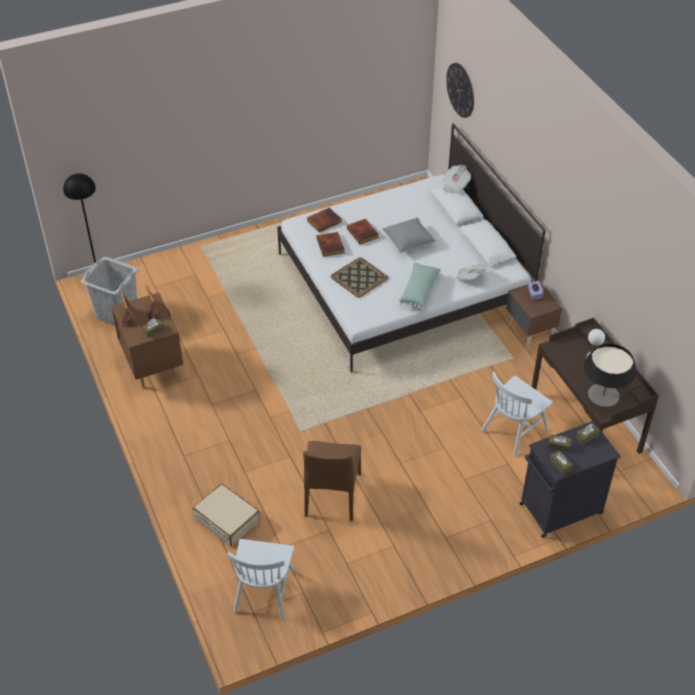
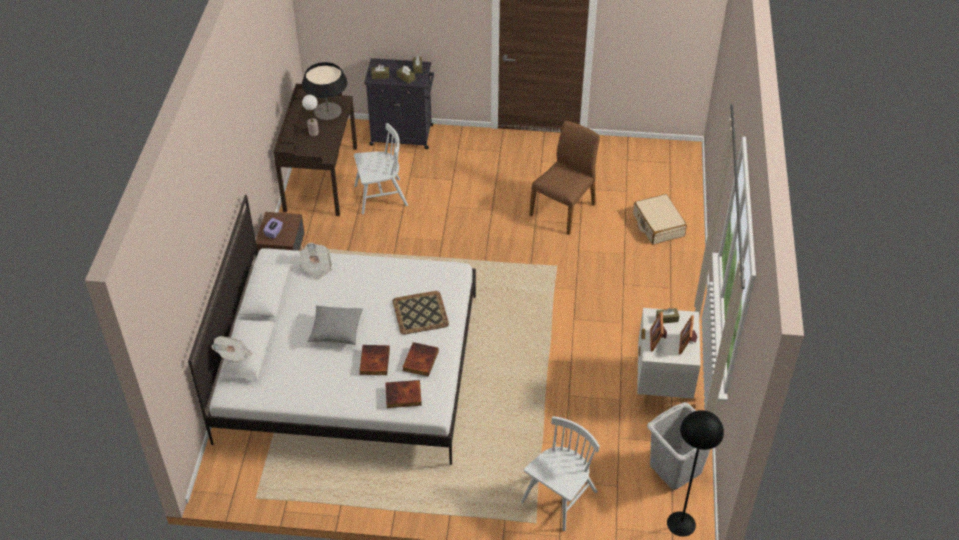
camera: 150 degrees left, 0 degrees up
brown nightstand [111,293,183,388] -> white nightstand [637,308,701,404]
white chair [227,539,295,620] -> white chair moved to [521,416,600,531]
green pillow [398,263,440,310] -> none
wall clock [446,63,474,118] -> none

